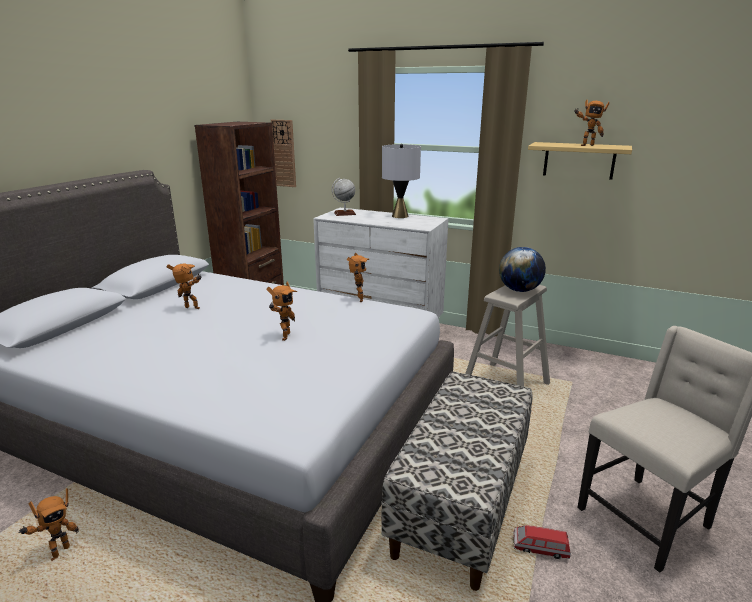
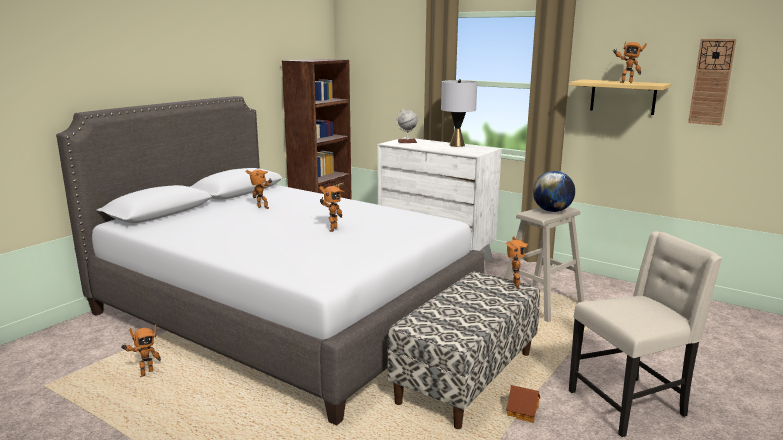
camera: 10 degrees right, 5 degrees down
wall clock [271,120,296,187] -> wall clock moved to [688,39,737,126]
toy robot [347,253,369,302] -> toy robot moved to [506,237,529,289]
toy car [513,525,571,559] -> toy house [506,385,540,423]

